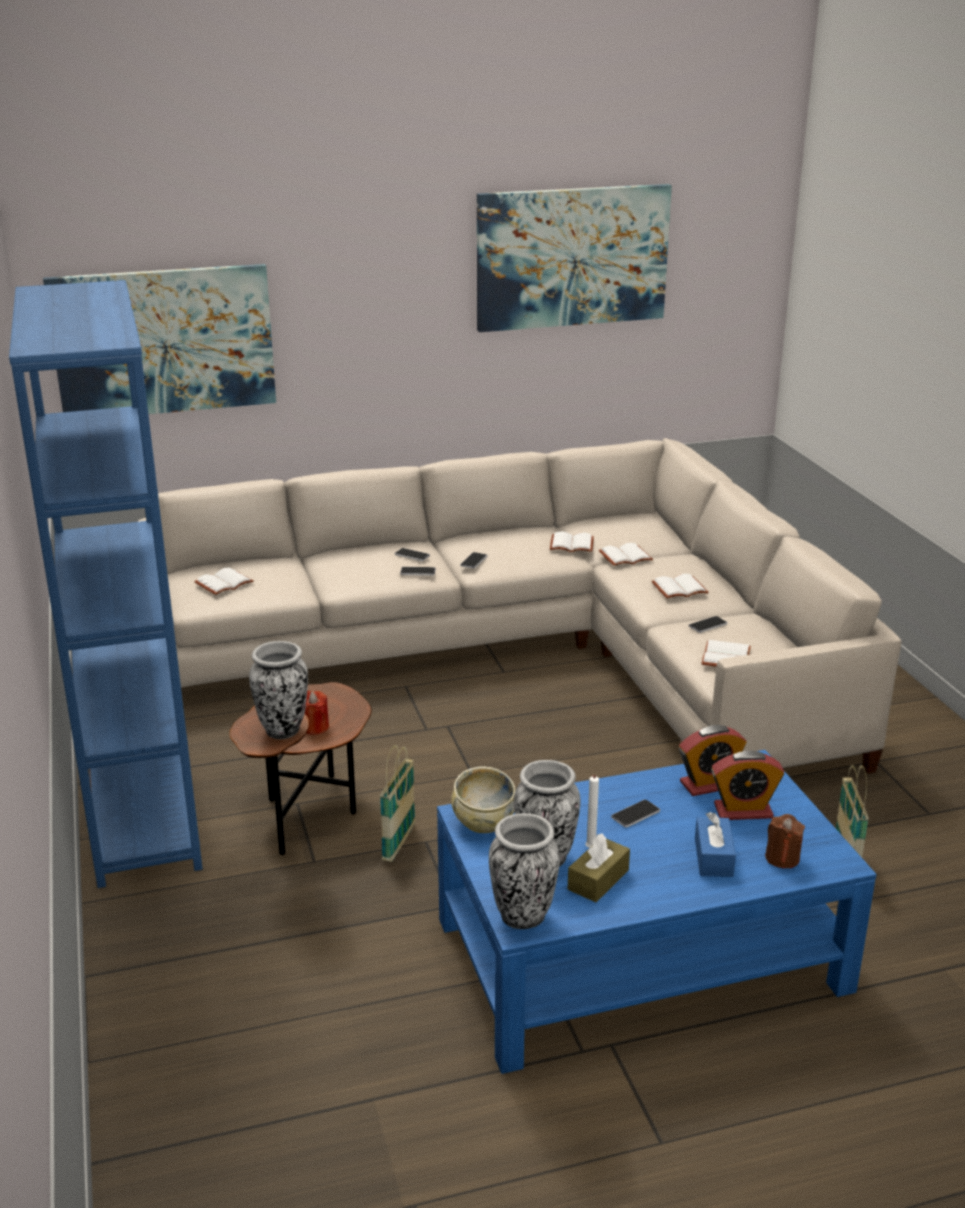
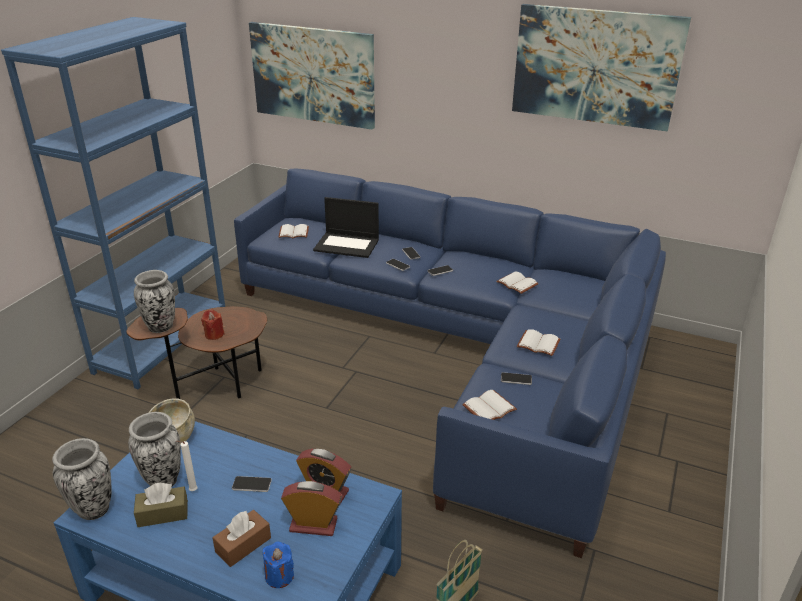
camera: 40 degrees right, 5 degrees up
beige sofa [138,438,902,774] -> blue sofa [234,169,666,558]
basket [380,745,415,862] -> none
white book [599,543,653,566] -> none
blue tissue box [695,812,736,877] -> brown tissue box [213,510,271,567]
alarm clock [711,750,784,820] -> alarm clock turned 150 degrees clockwise [281,481,342,536]
brown candle [765,814,805,868] -> blue candle [263,542,294,588]
none -> laptop [313,197,379,258]

